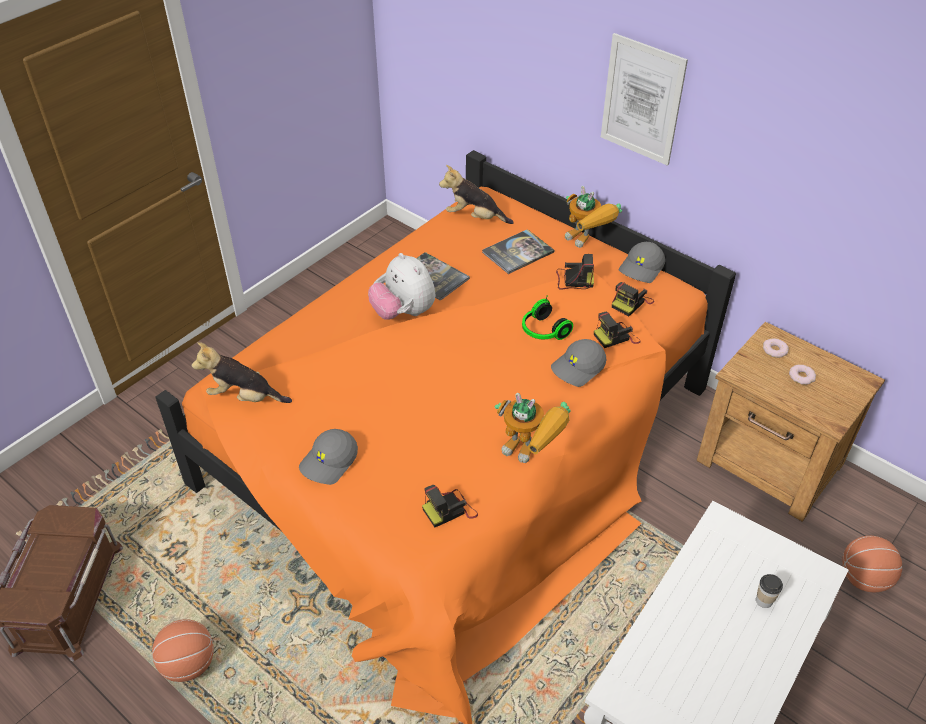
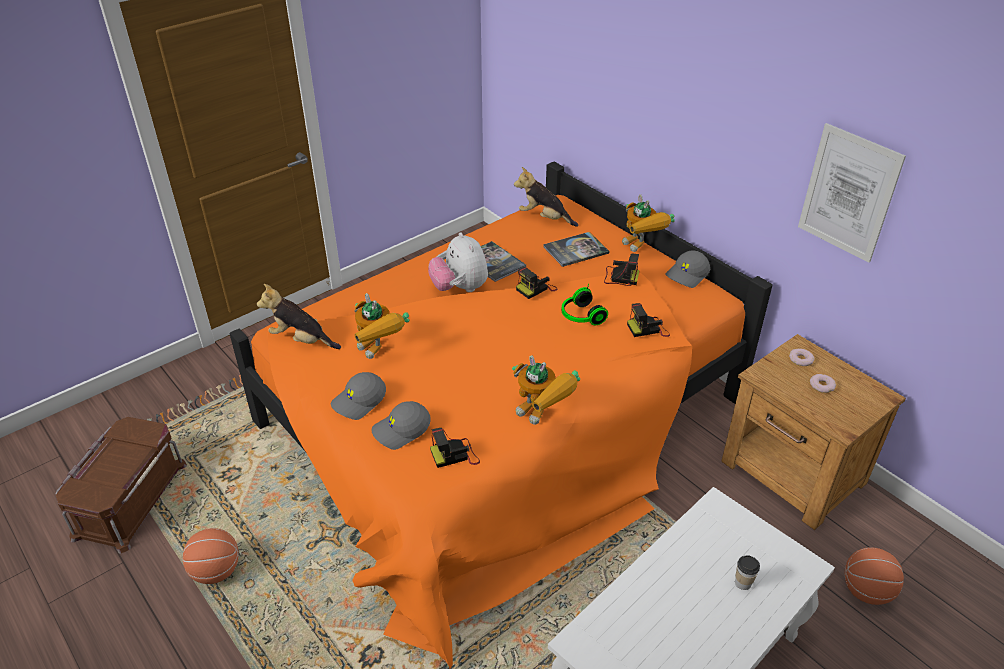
camera: 10 degrees right, 5 degrees down
grey cap [551,339,607,387] -> grey cap moved to [372,401,431,450]
picture [601,33,688,166] -> picture moved to [798,123,906,263]
camera [612,282,654,316] -> camera moved to [516,267,557,299]
none -> toy robot [354,293,409,359]

